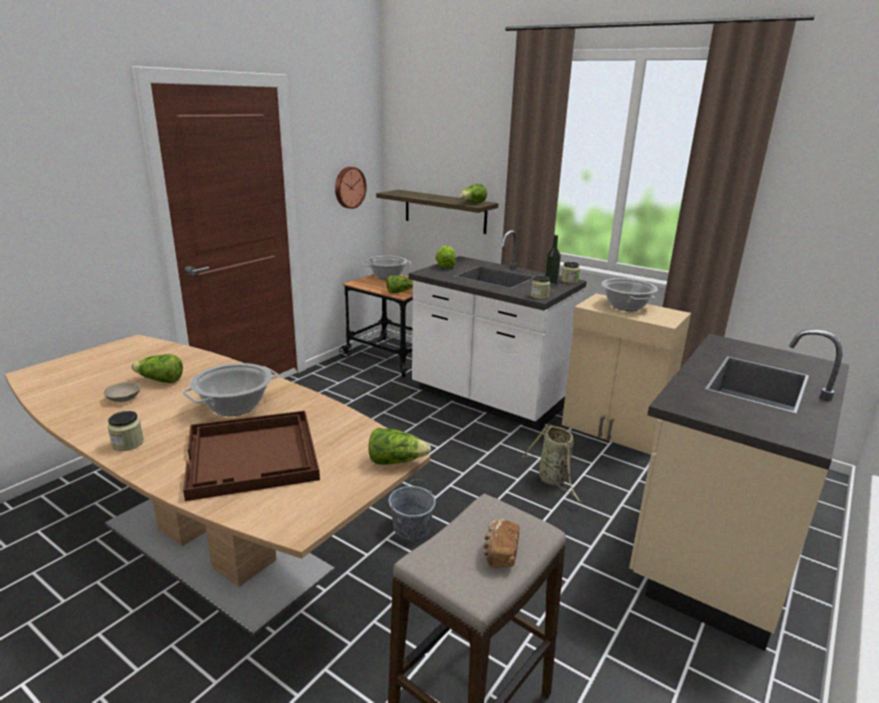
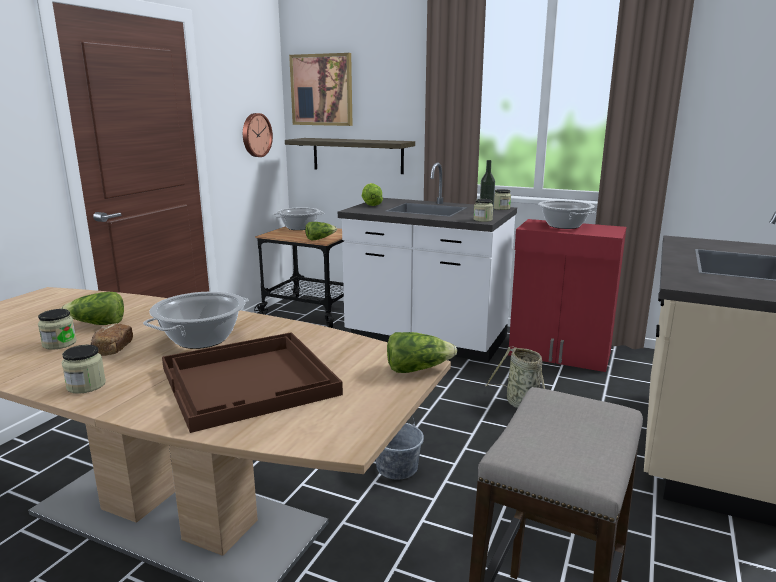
camera: 10 degrees left, 5 degrees down
beige bowl [104,382,141,402] -> jar [38,309,77,350]
lettuce [459,184,487,203] -> none
bread [483,519,520,568] -> bread moved to [90,323,133,356]
beige cabinet [562,293,691,455] -> red cabinet [508,219,626,372]
none -> picture [289,53,353,126]

